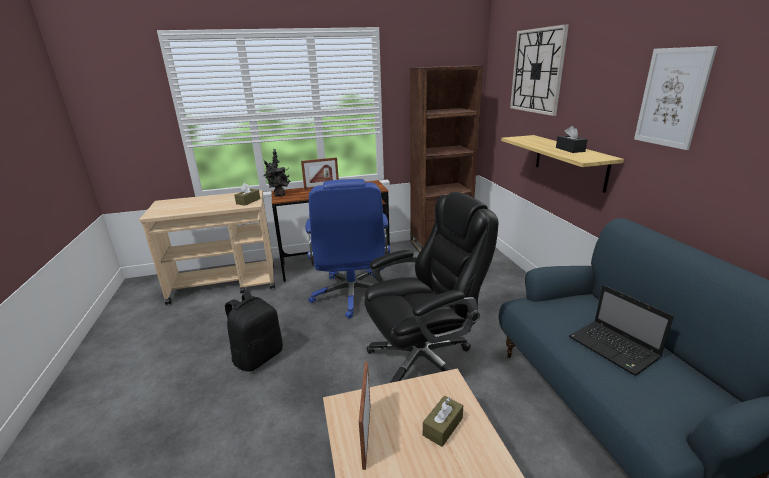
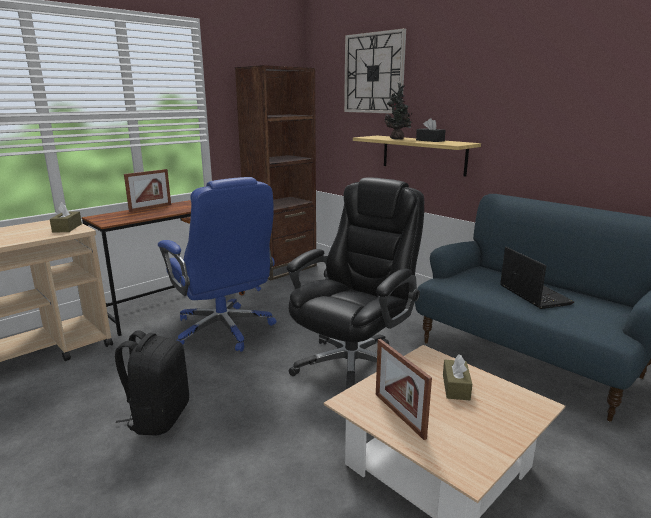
camera: 30 degrees left, 5 degrees down
potted plant [263,149,291,197] -> potted plant moved to [384,83,413,139]
laptop [569,285,674,376] -> laptop turned 135 degrees counterclockwise [500,247,574,309]
picture [634,46,717,150] -> none

